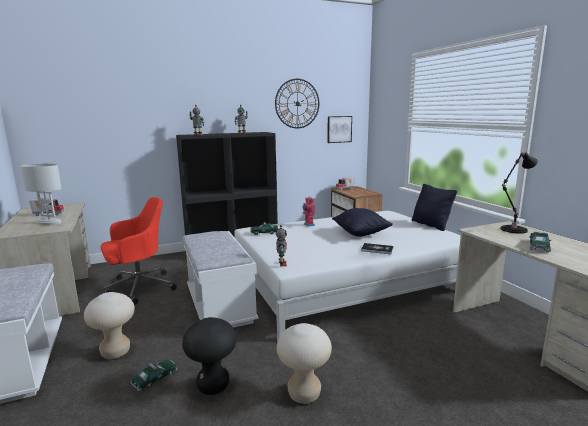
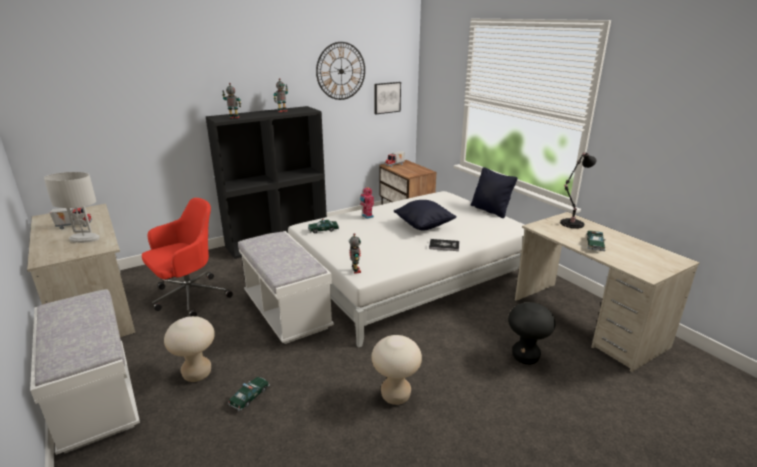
camera: 10 degrees left, 10 degrees up
black stool [182,317,237,395] -> black stool moved to [508,302,555,365]

